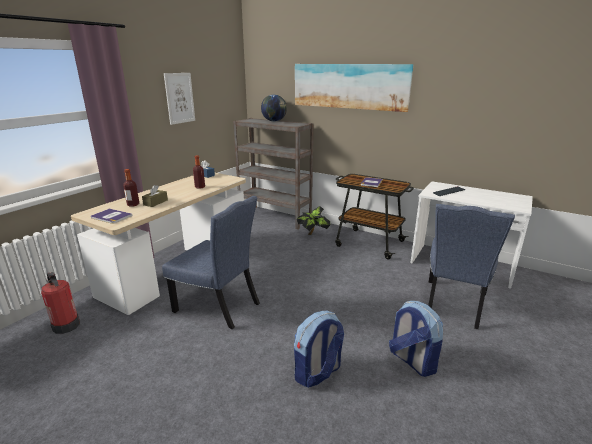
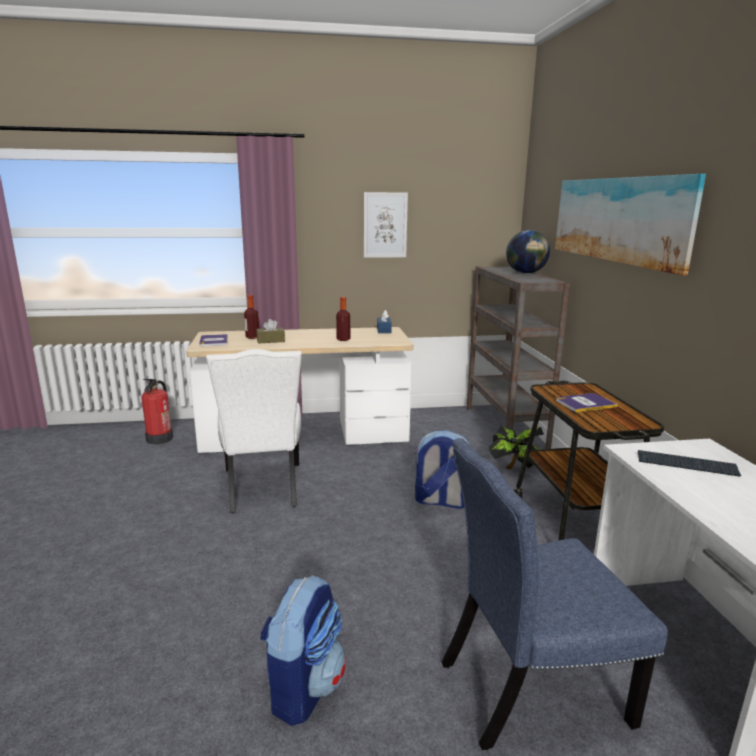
camera: 50 degrees right, 5 degrees down
blue chair [162,196,260,329] -> white chair [206,349,302,513]
backpack [294,311,344,388] -> backpack moved to [415,430,470,509]

